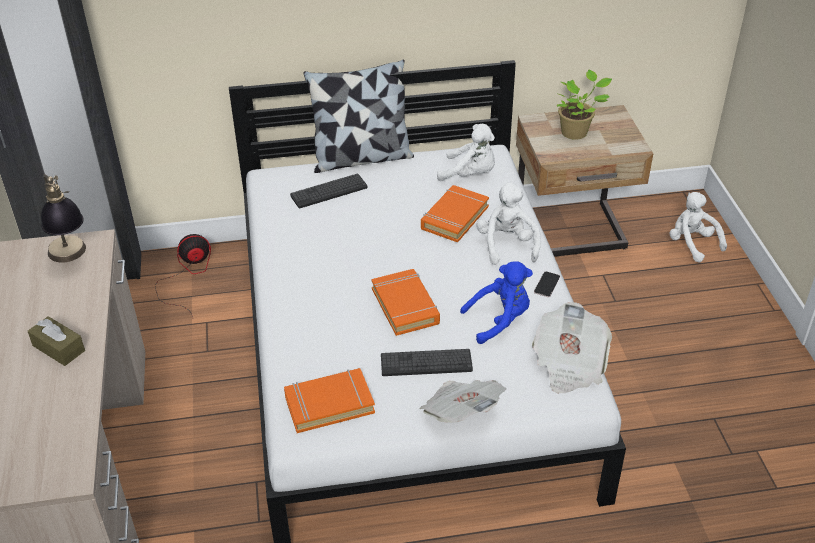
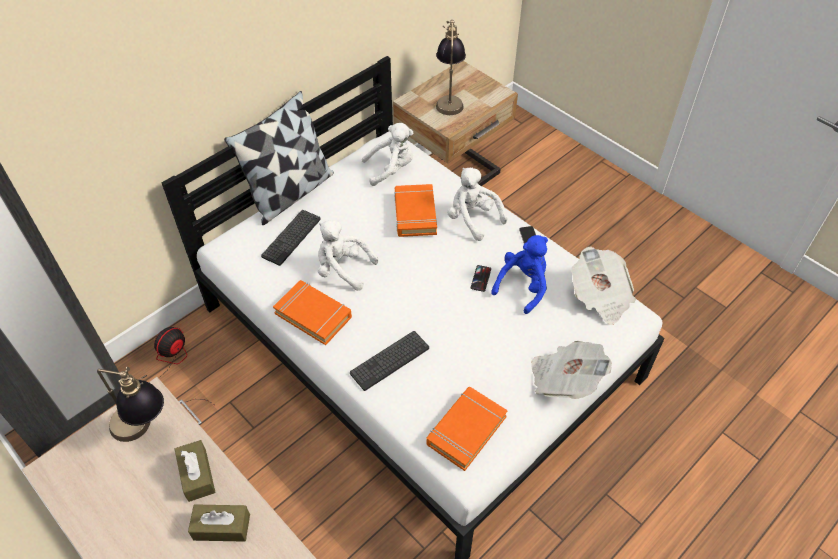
camera: 35 degrees left, 10 degrees up
orange book [371,269,440,336] -> orange book moved to [273,280,352,345]
keyboard [381,349,473,376] -> keyboard moved to [350,331,429,391]
potted plant [557,70,612,140] -> table lamp [436,20,466,115]
white plush toy [669,192,727,263] -> white plush toy moved to [318,220,378,291]
none -> brown tissue box [175,440,215,502]
none -> phone [471,265,491,292]

